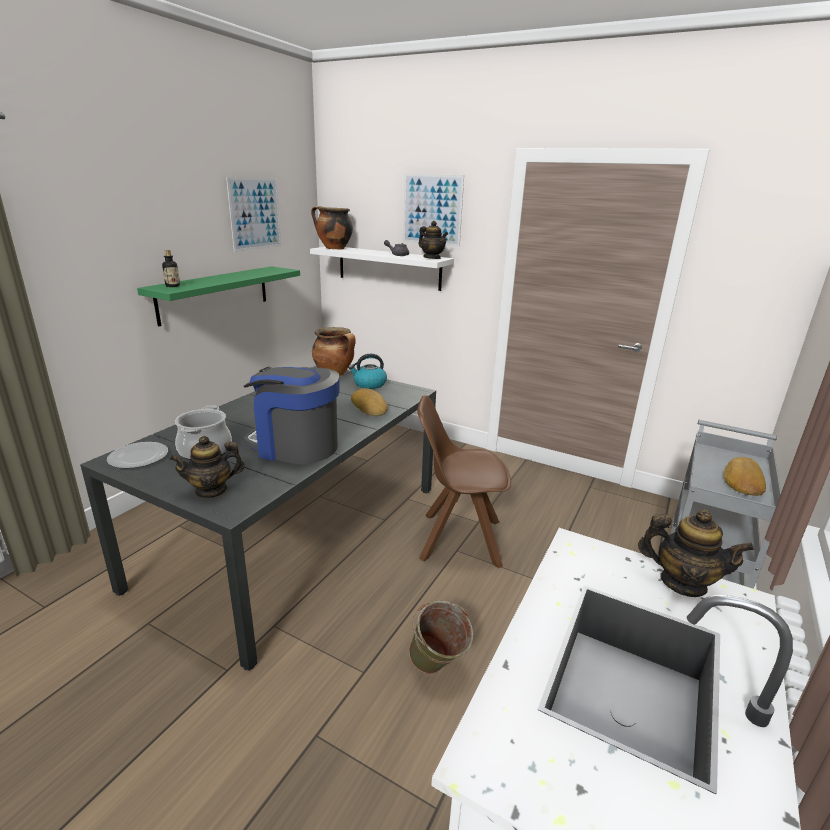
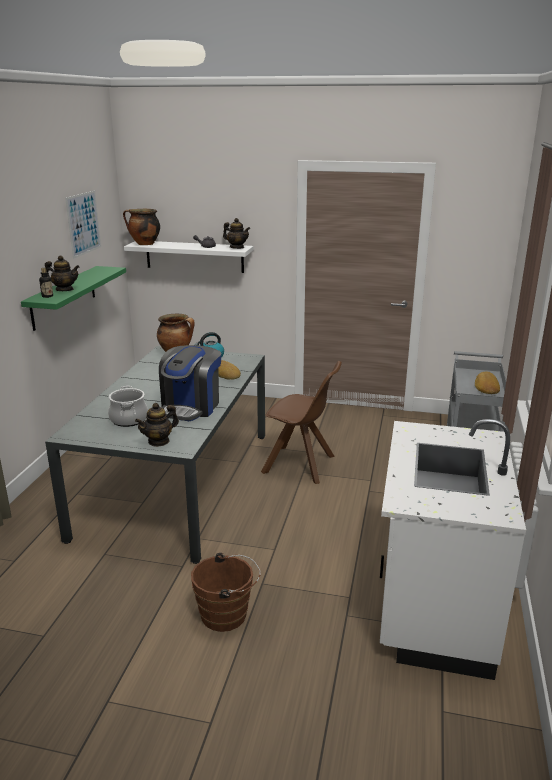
camera: 15 degrees left, 0 degrees up
plate [107,442,168,469] -> none
coffee machine [244,367,340,465] -> coffee machine turned 75 degrees counterclockwise [159,345,221,421]
picture [403,174,464,247] -> none
green bucket [409,601,473,674] -> none
brown chair [417,395,511,568] -> brown chair turned 150 degrees counterclockwise [261,361,342,484]
teapot [638,510,754,597] -> teapot moved to [45,256,79,291]
none -> brown bucket [191,553,261,632]

